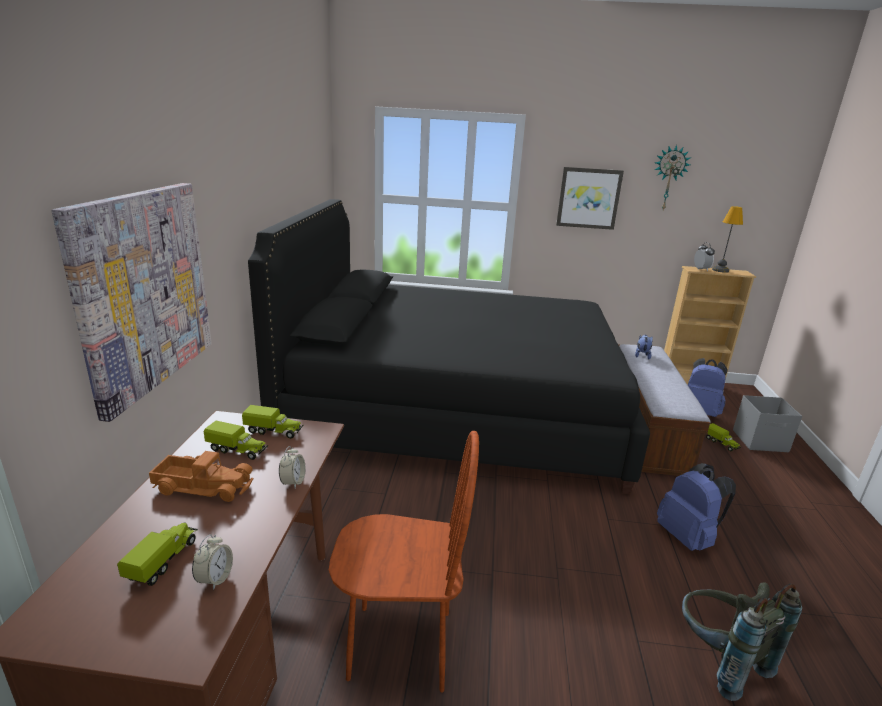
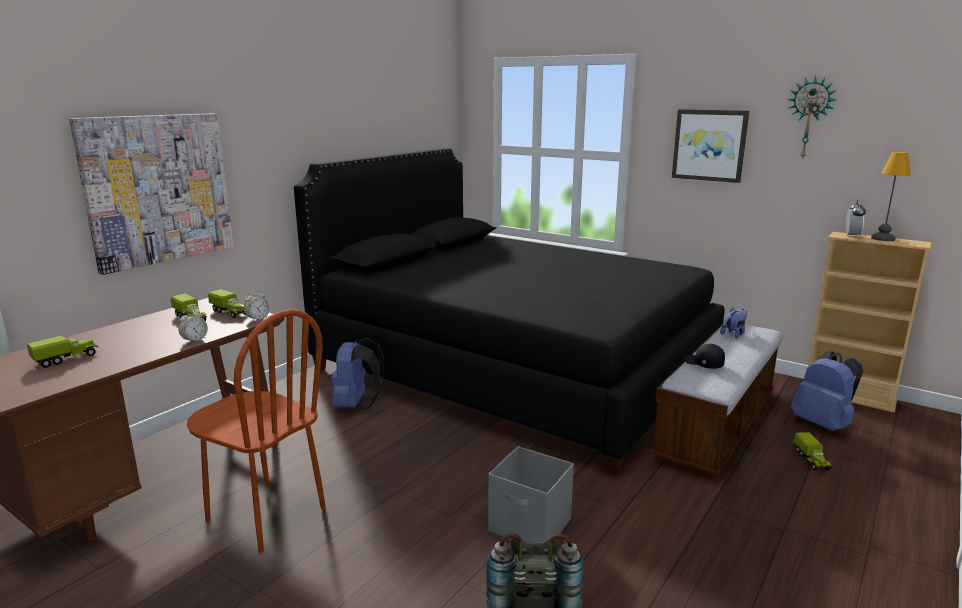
camera: 30 degrees right, 5 degrees down
toy truck [149,451,253,502] -> none
alarm clock [192,534,233,590] -> alarm clock moved to [244,290,270,321]
blue backpack [657,463,736,551] -> blue backpack moved to [331,338,384,409]
grey storage box [733,395,802,452] -> grey storage box moved to [488,446,574,542]
none -> black cap [684,344,725,369]

